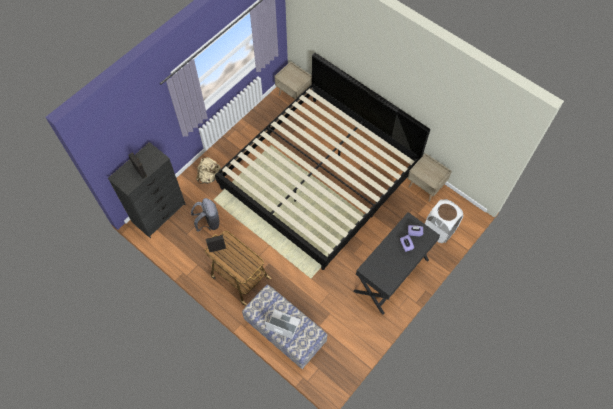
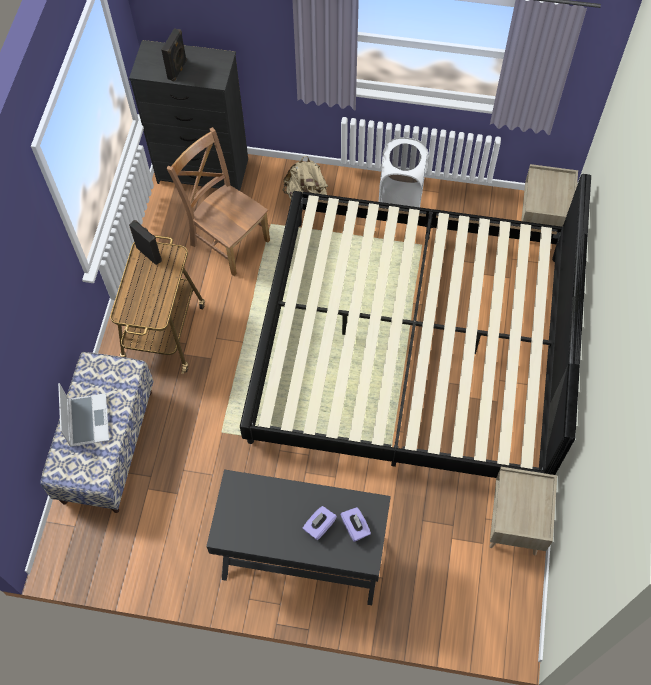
camera: 60 degrees right, 0 degrees up
grey backpack [191,198,220,232] -> brown chair [166,127,270,276]
white laundry basket [425,199,464,243] -> white laundry basket moved to [379,137,429,207]

